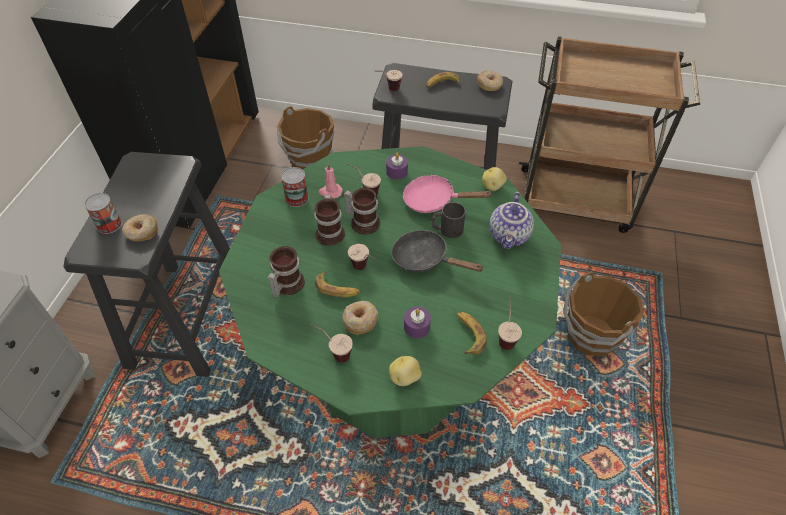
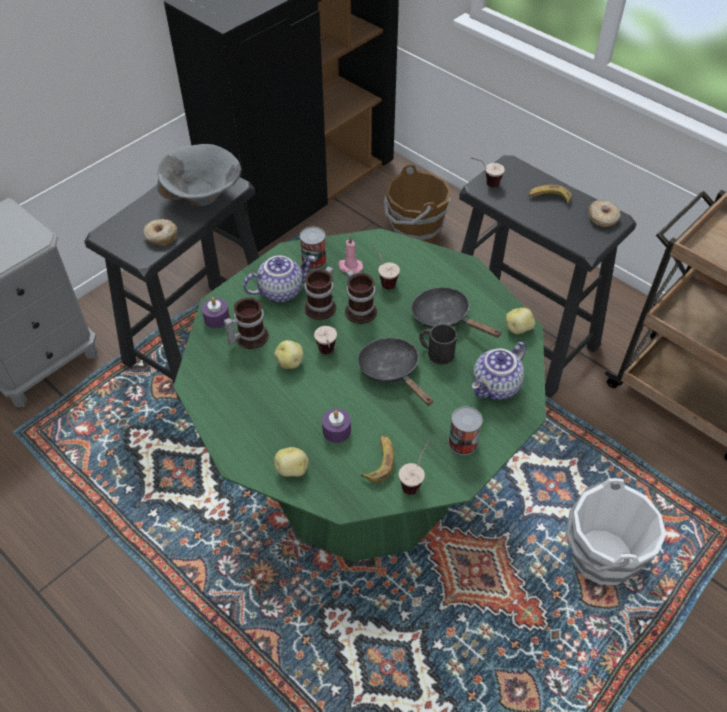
camera: 30 degrees right, 0 degrees up
can [84,193,122,234] -> can moved to [448,406,483,455]
cup [311,324,353,363] -> none
banana [315,271,360,297] -> potato [274,340,304,369]
donut [342,301,378,335] -> none
purple candle [386,153,408,180] -> purple candle moved to [202,297,230,328]
pink frying pan [403,174,492,213] -> black frying pan [411,287,502,337]
brown bucket [563,271,644,356] -> white bucket [565,478,666,585]
none -> grey bowl [157,144,242,206]
none -> teapot [243,255,315,302]

